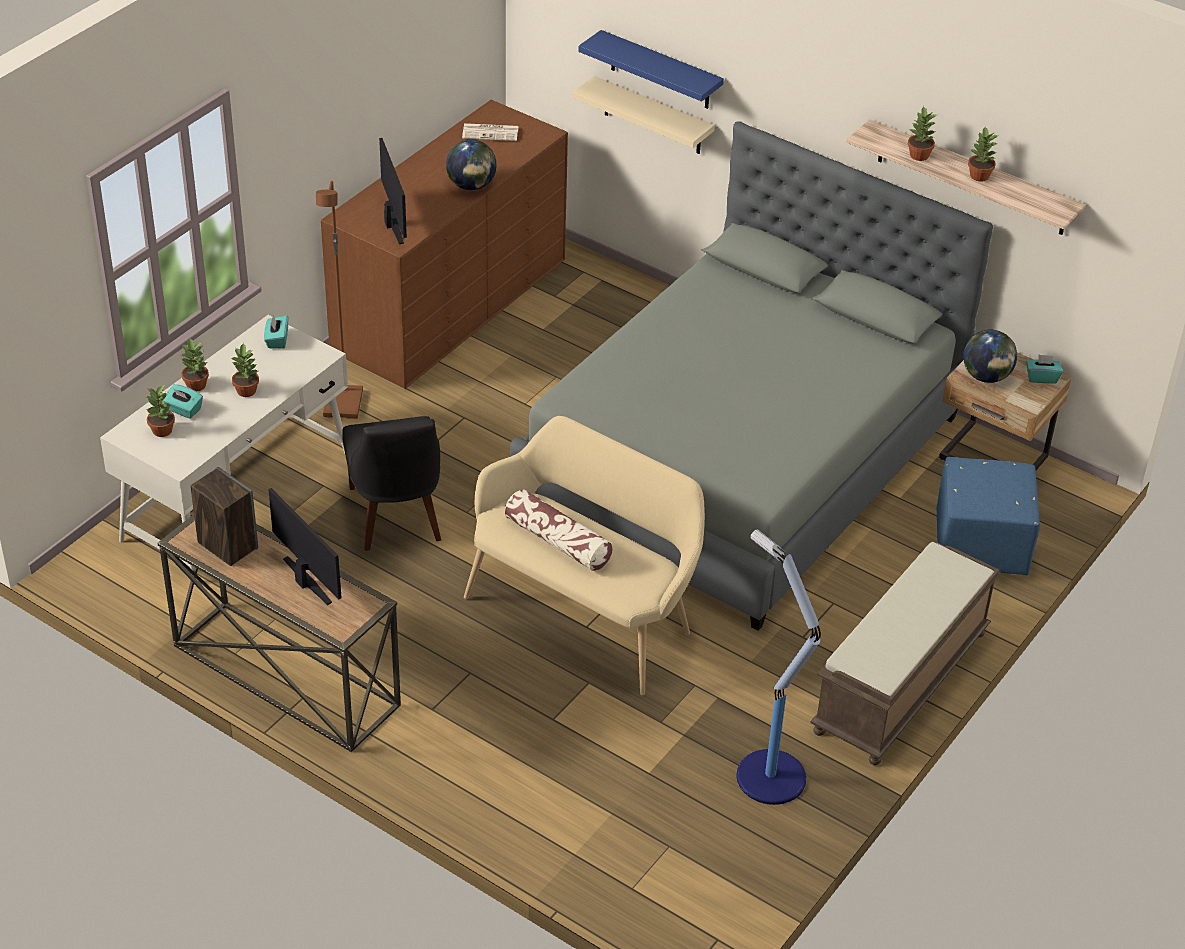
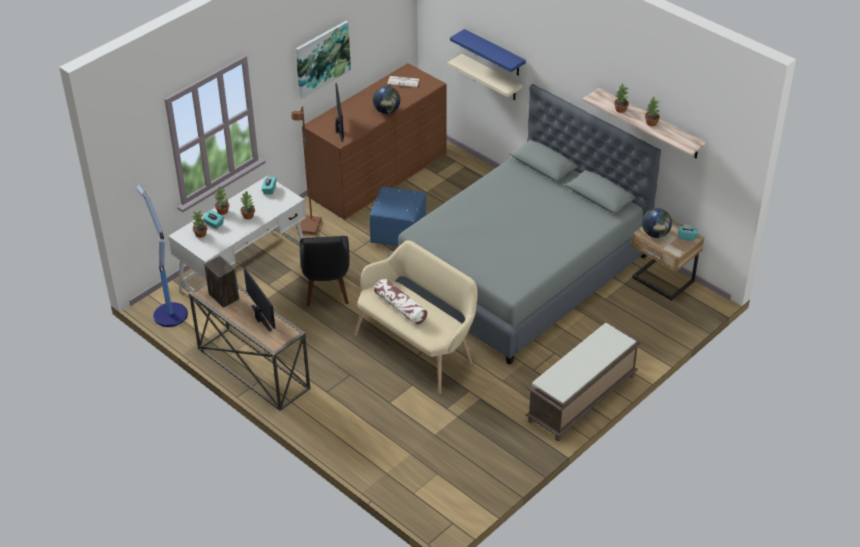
camera: 10 degrees right, 0 degrees up
floor lamp [737,529,821,805] -> floor lamp moved to [136,185,188,327]
blue ottoman [937,457,1040,575] -> blue ottoman moved to [369,186,426,246]
none -> picture [296,21,351,99]

